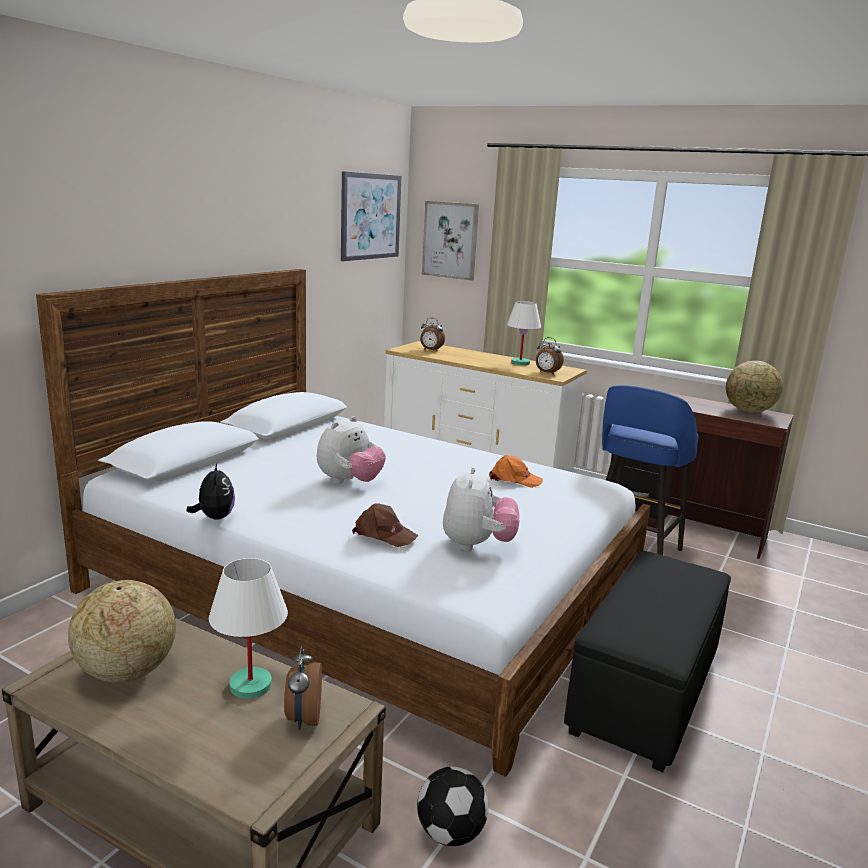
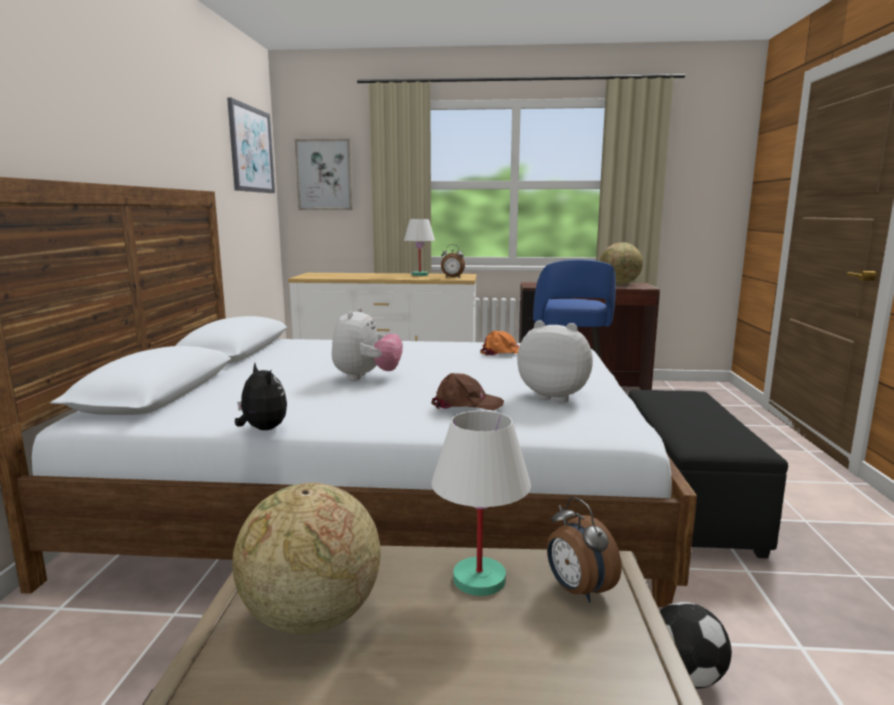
camera: 25 degrees left, 5 degrees down
alarm clock [420,318,445,351] -> none
plush toy [443,467,520,551] -> plush toy turned 45 degrees counterclockwise [517,320,593,402]

